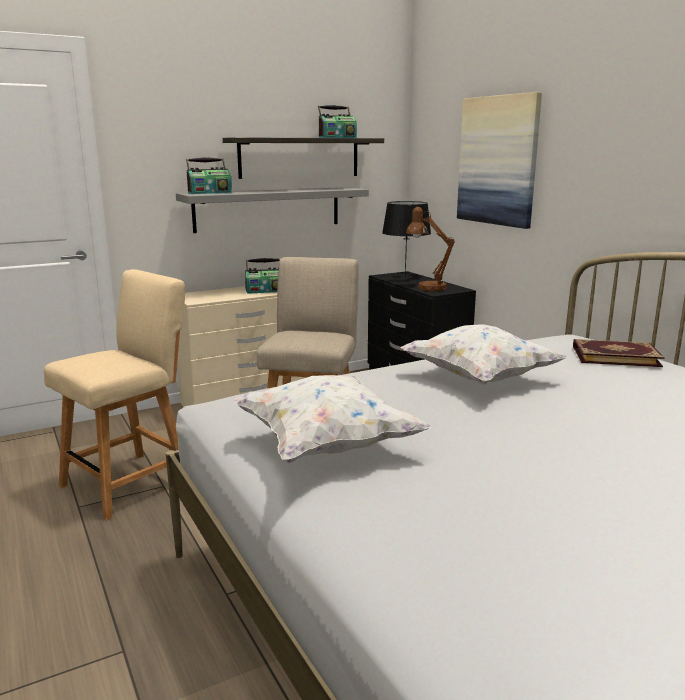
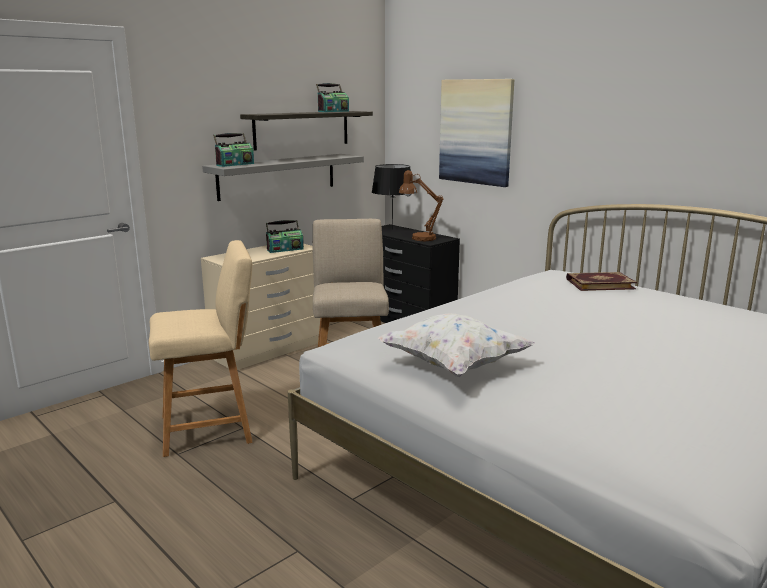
camera: 15 degrees left, 0 degrees up
beige chair [44,269,185,520] -> beige chair turned 45 degrees clockwise [149,240,253,457]
white pillow [401,324,568,385] -> none

